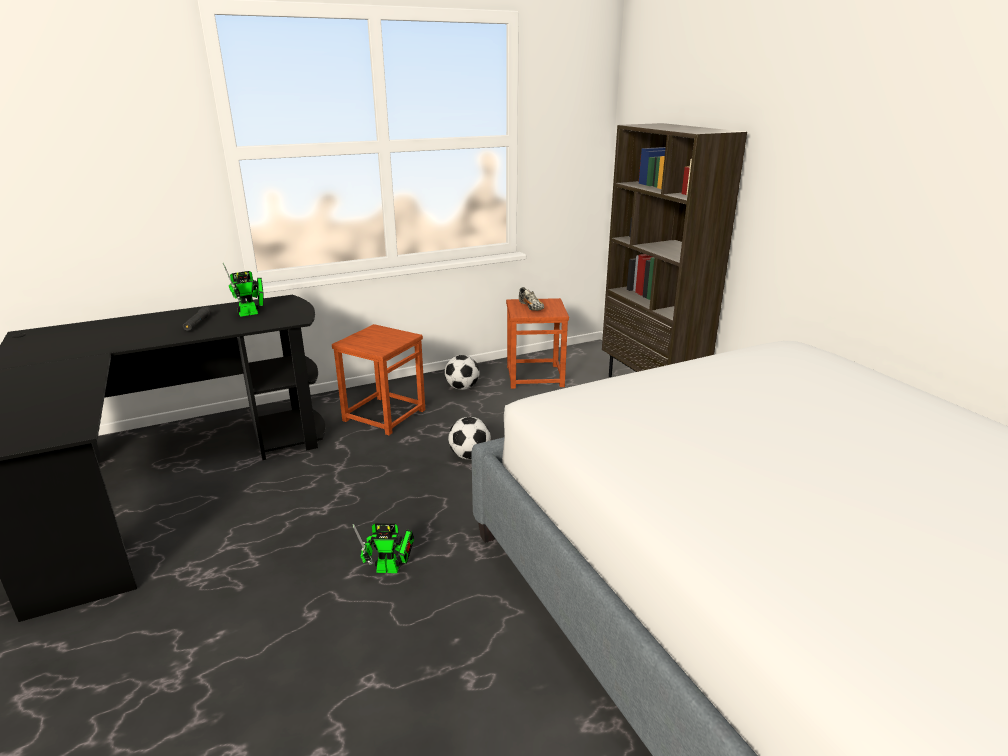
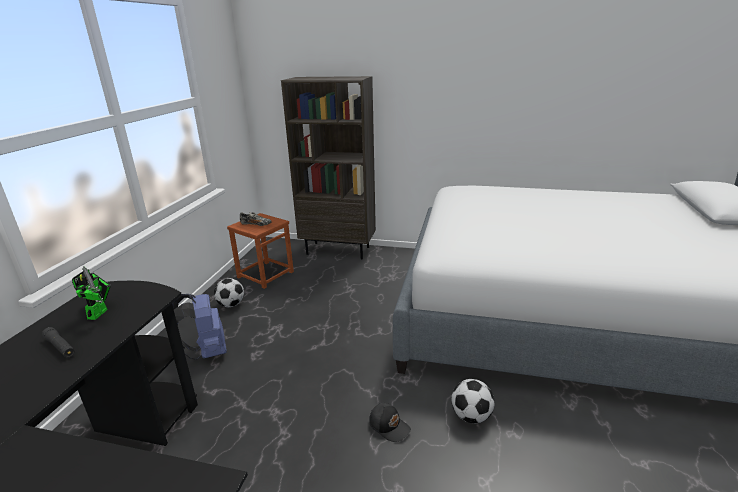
camera: 50 degrees left, 0 degrees up
brown stool [332,324,425,435] -> blue backpack [172,294,227,360]
toy robot [353,523,414,573] -> black cap [369,403,411,442]
football [448,417,491,459] -> football moved to [451,379,494,423]

